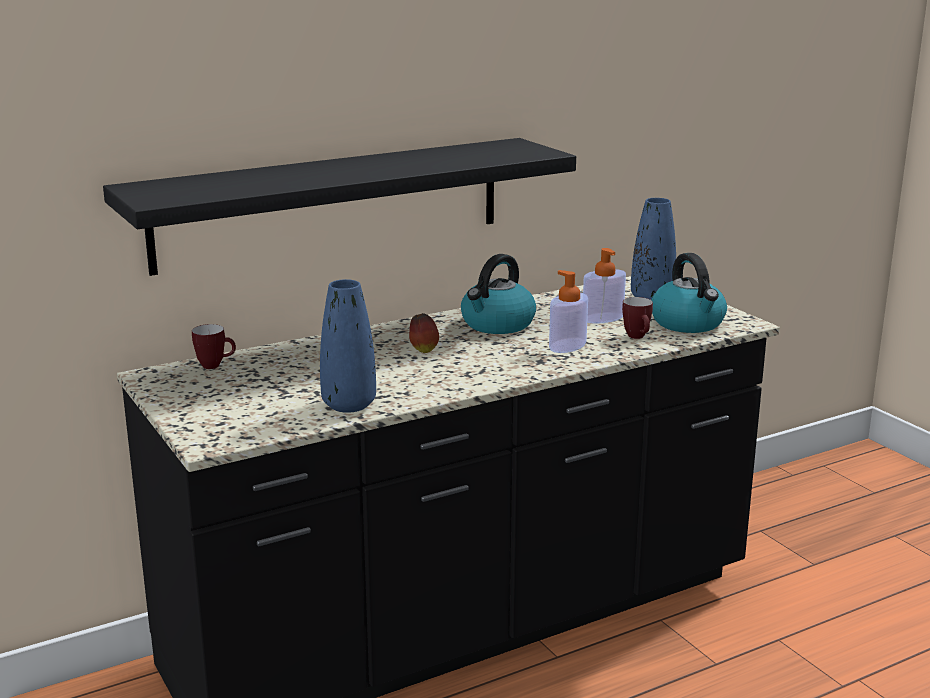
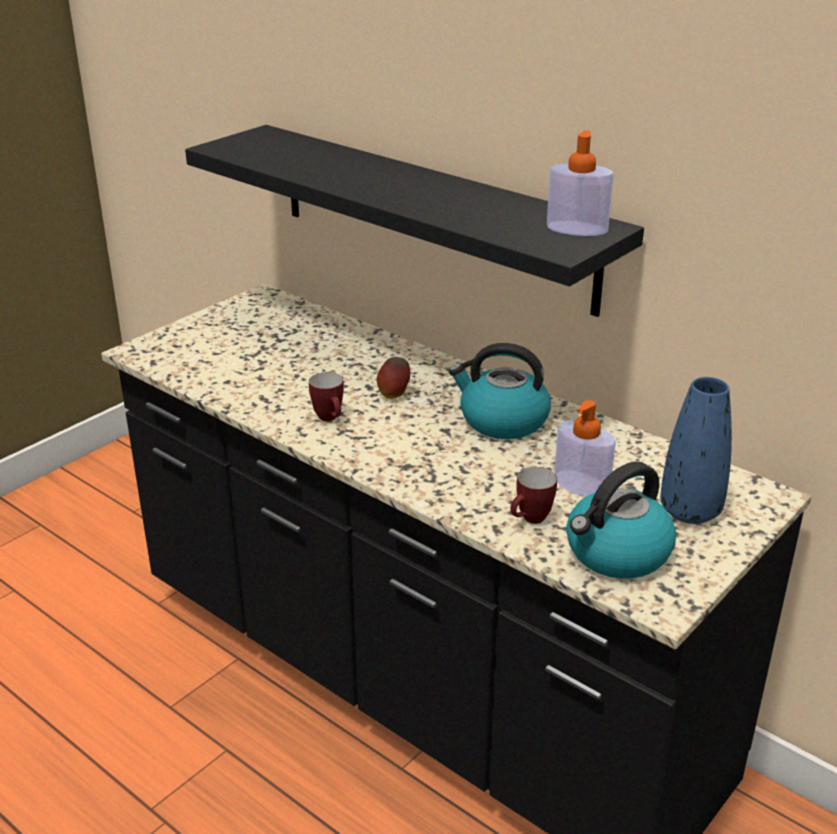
camera: 70 degrees right, 10 degrees up
mug [192,324,236,369] -> mug moved to [309,372,344,421]
blue vase [320,279,376,413] -> none
soap dispenser [549,270,588,353] -> soap dispenser moved to [547,130,613,236]

